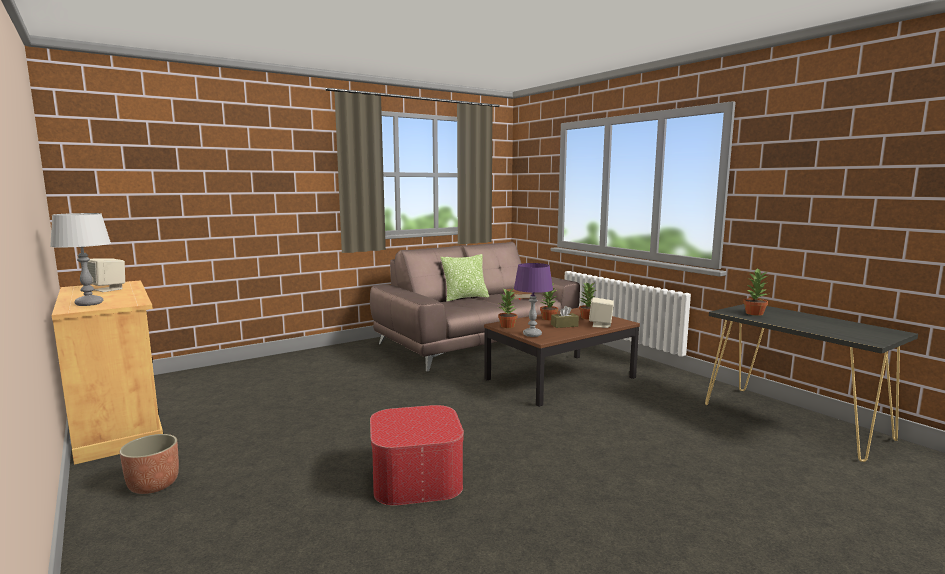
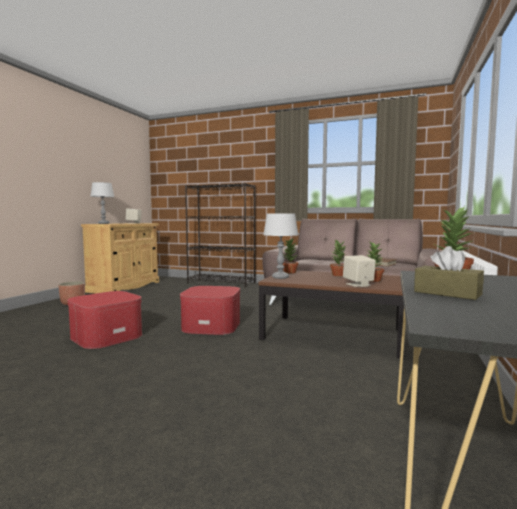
camera: 55 degrees right, 5 degrees down
pillow [440,254,489,302] -> none
purple table lamp [514,263,553,337] -> grey table lamp [263,213,298,279]
brown tissue box [551,306,579,328] -> brown tissue box moved to [414,246,484,300]
none -> ottoman [180,286,240,335]
none -> black bookcase [185,183,255,288]

